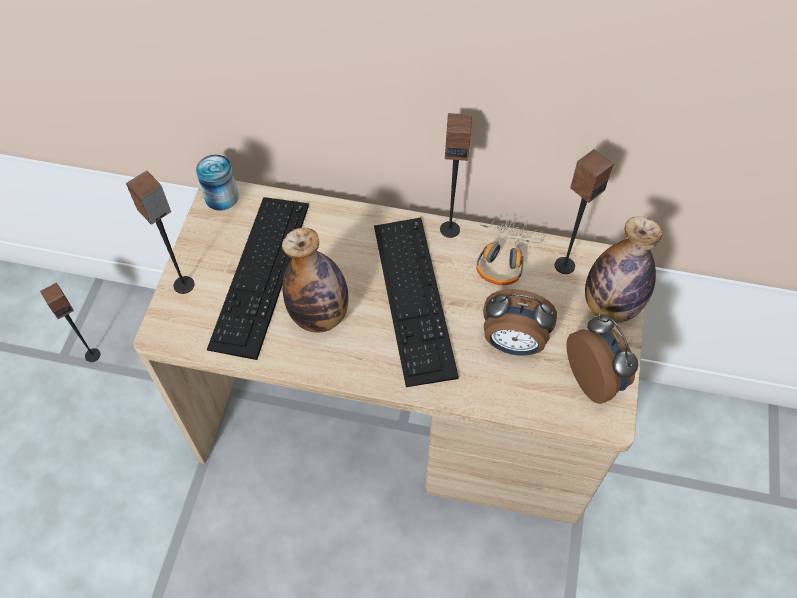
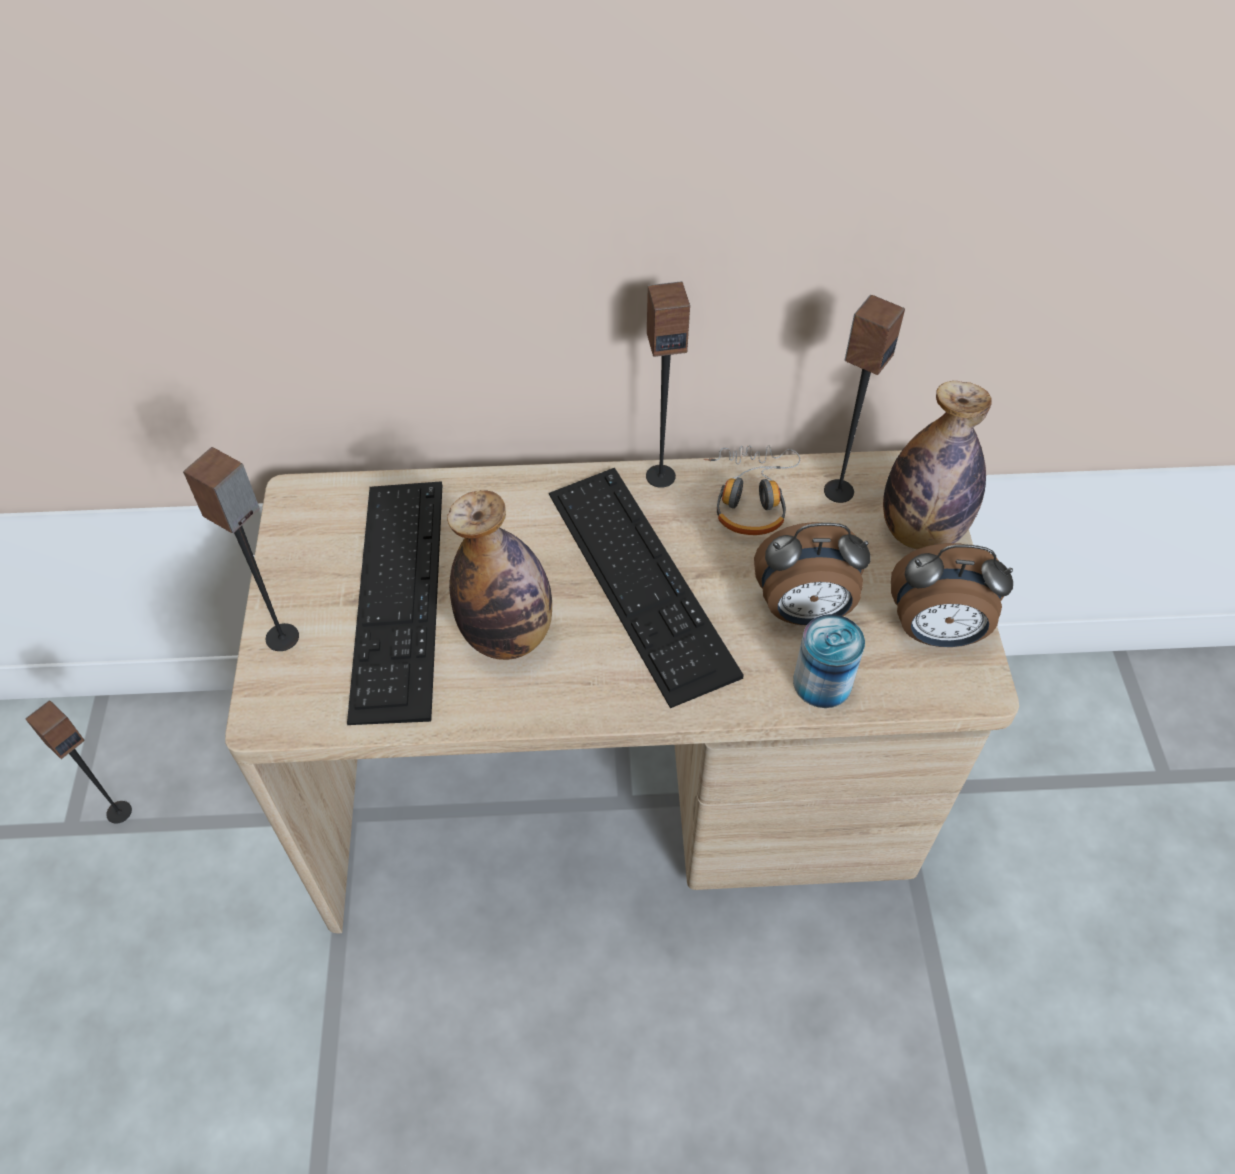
camera: 15 degrees left, 5 degrees down
can [196,154,239,211] -> can moved to [793,614,865,708]
alarm clock [566,314,638,404] -> alarm clock turned 135 degrees clockwise [891,543,1013,647]

